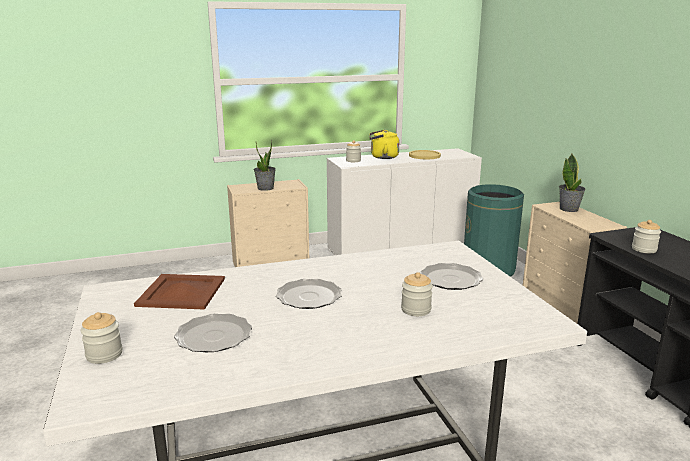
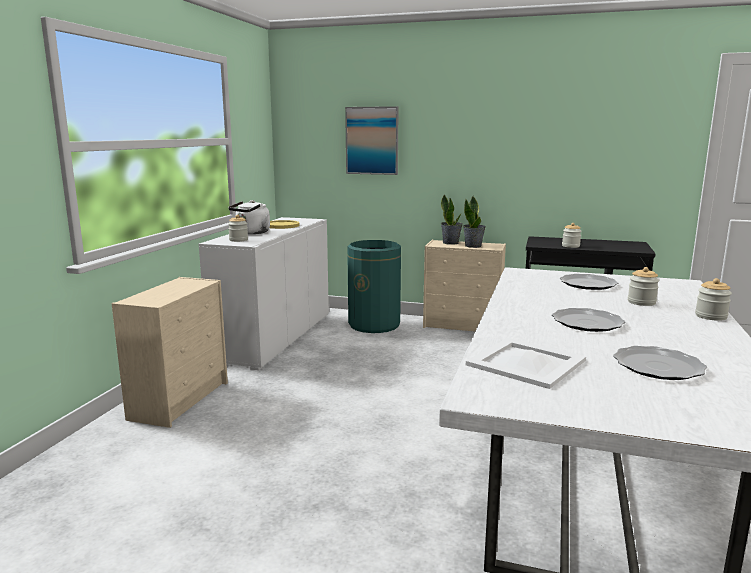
camera: 55 degrees left, 5 degrees down
jar [81,312,123,364] -> jar moved to [695,278,732,321]
brown tray [134,274,225,310] -> white tray [466,338,586,389]
potted plant [254,139,276,191] -> potted plant moved to [463,196,486,248]
yellow kettle [369,130,399,159] -> white kettle [228,200,270,234]
none -> picture [345,106,399,175]

